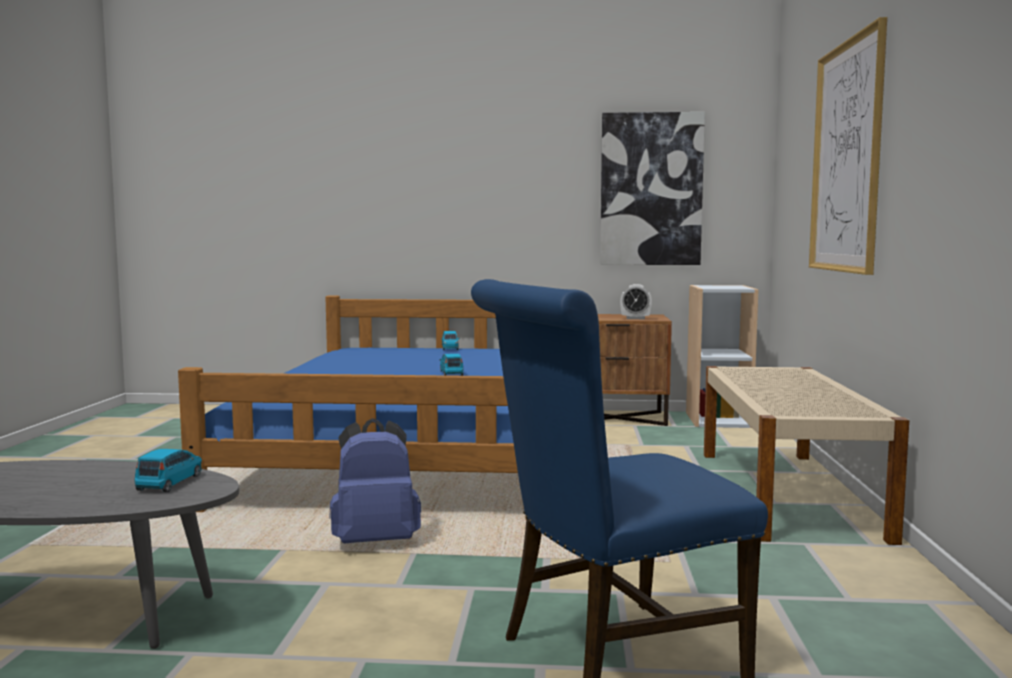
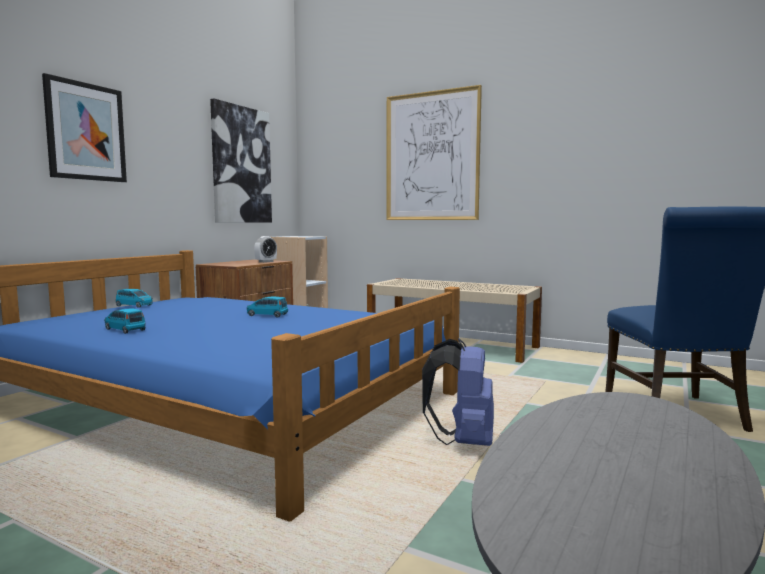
camera: 65 degrees left, 0 degrees up
blue toy car [134,449,202,492] -> blue toy car moved to [104,308,146,334]
none -> picture [42,73,127,182]

